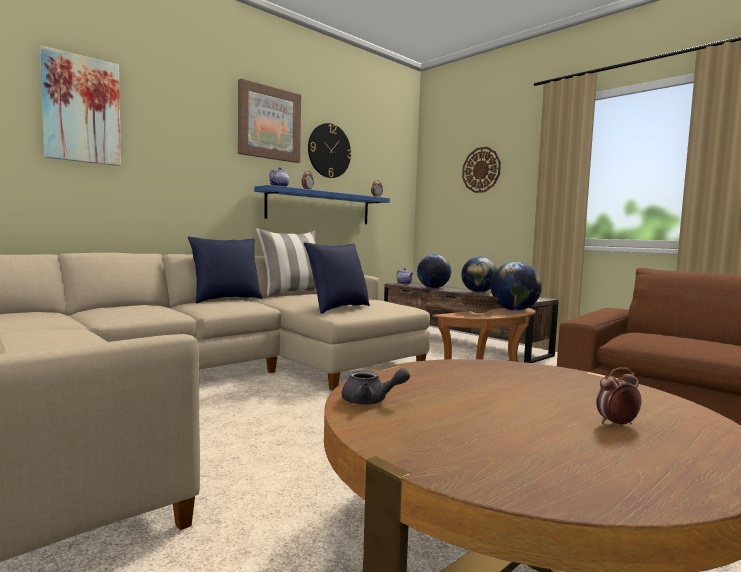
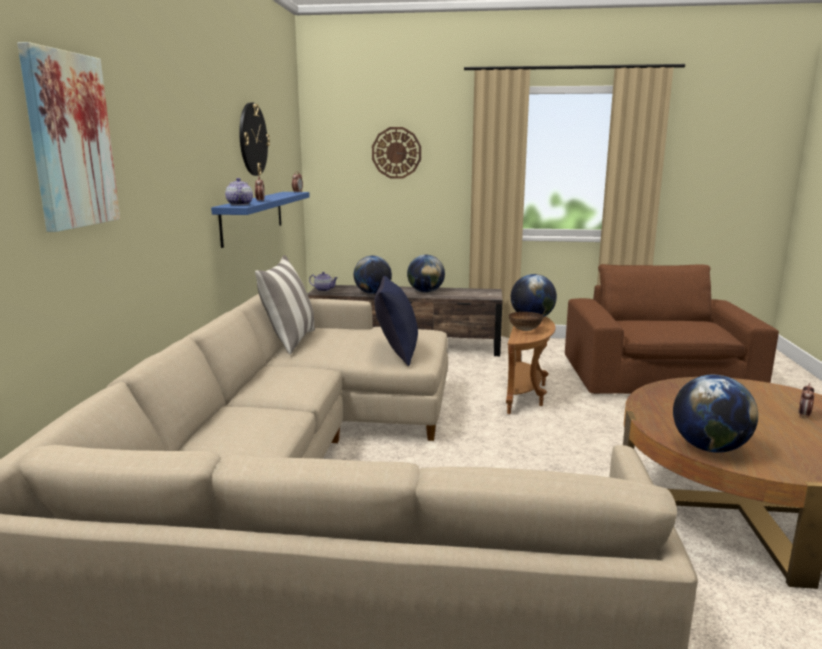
camera: 40 degrees left, 10 degrees up
blue pillow [188,237,263,303] -> none
picture [238,79,301,163] -> none
grey teapot [342,368,410,405] -> globe [673,375,758,453]

